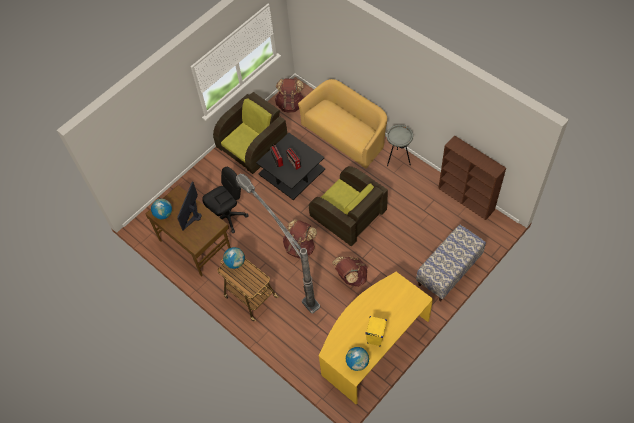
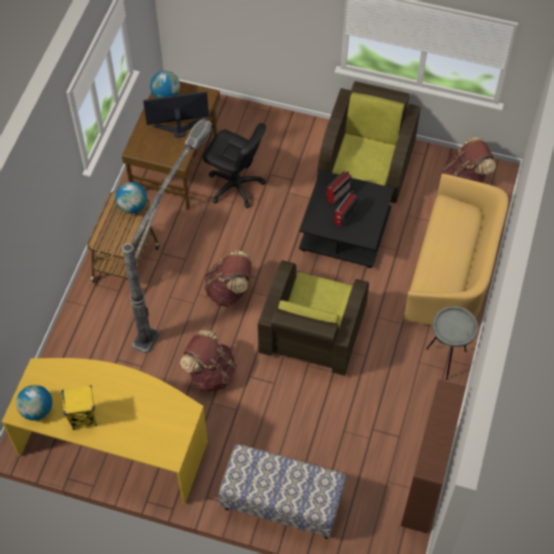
camera: 60 degrees right, 0 degrees up
brown armchair [213,92,287,174] -> brown armchair turned 90 degrees counterclockwise [317,81,421,203]

